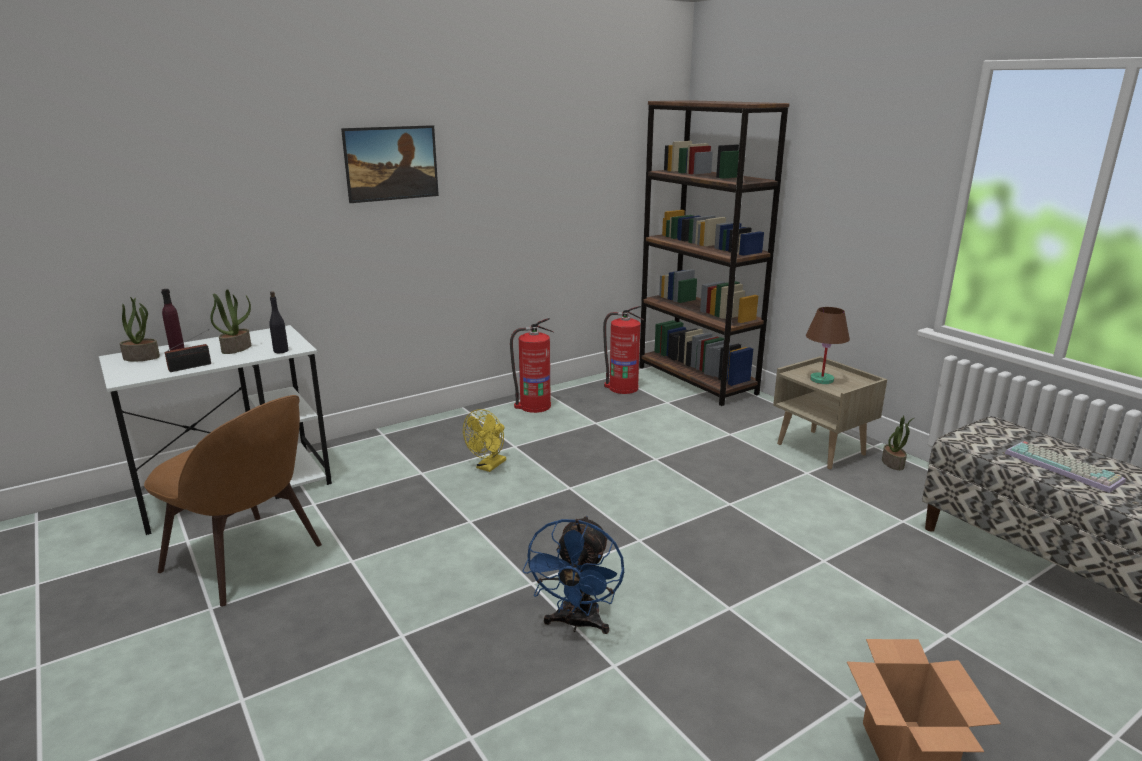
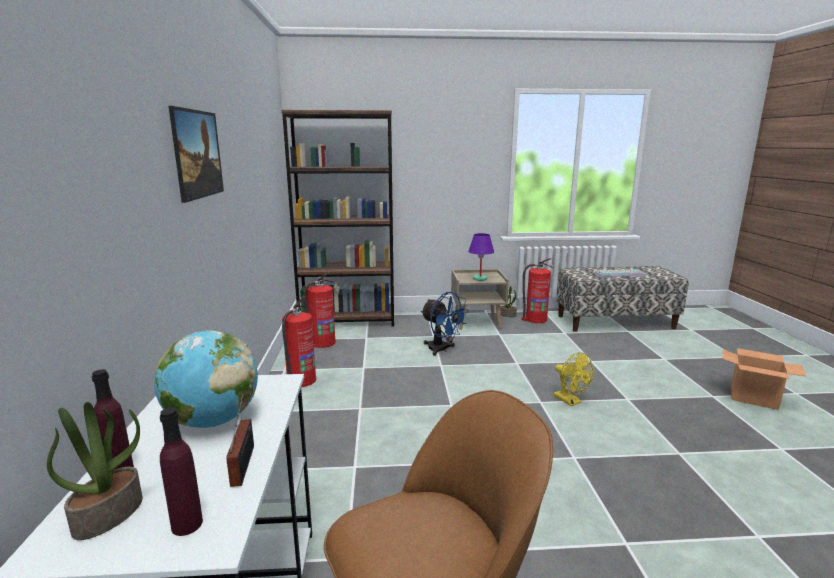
camera: 60 degrees left, 5 degrees down
potted plant [210,289,251,354] -> globe [154,330,258,428]
black bottle [269,291,289,353] -> none
yellow fan [463,409,506,472] -> yellow fan moved to [553,352,594,406]
blue fan [522,516,624,634] -> blue fan moved to [421,292,469,356]
brown table lamp [806,307,850,384] -> purple table lamp [468,233,494,281]
none -> purple bottle [160,407,203,536]
none -> fire extinguisher [522,258,553,323]

